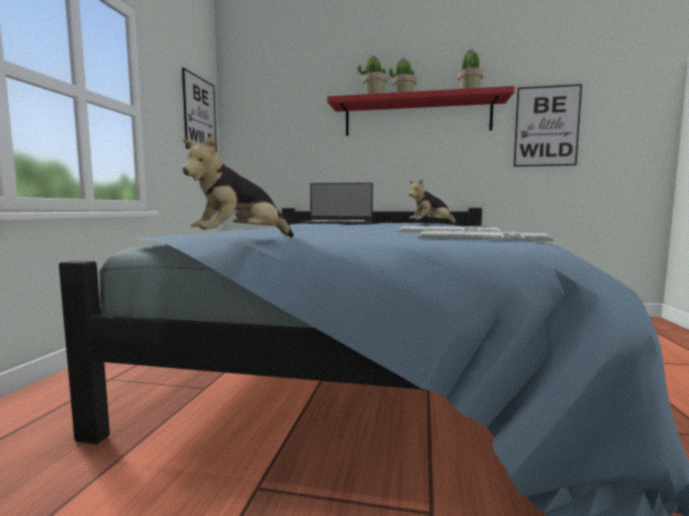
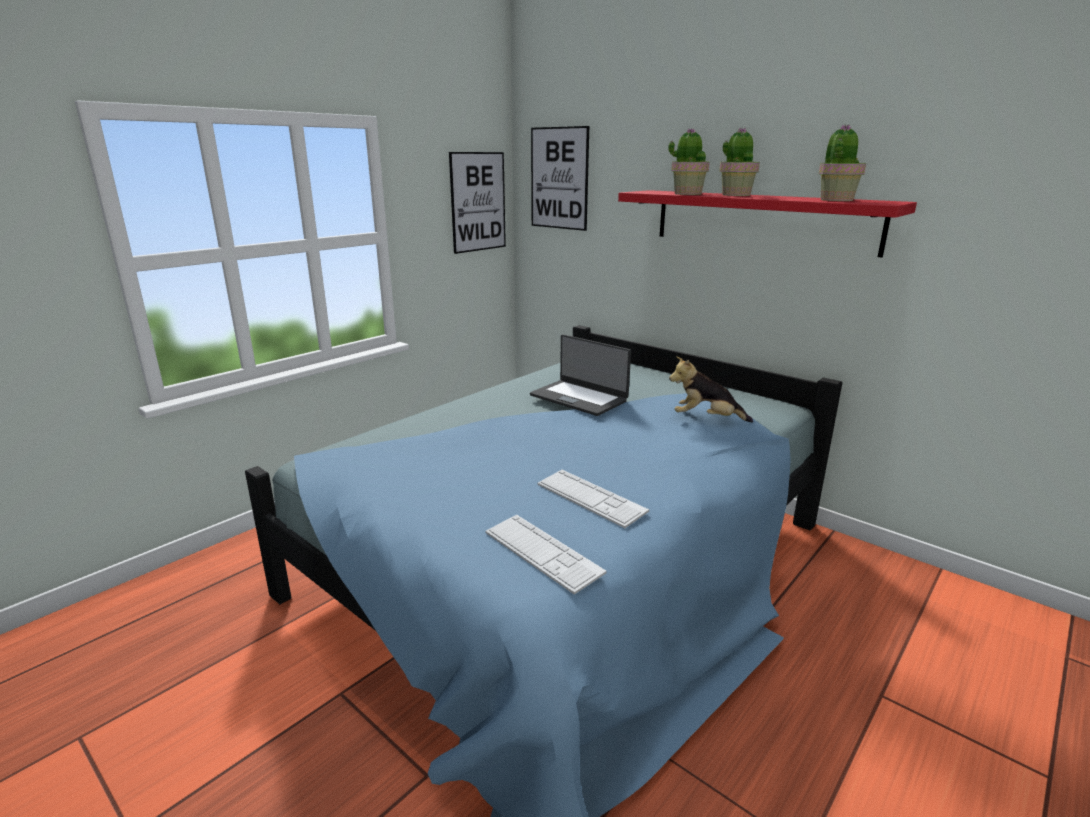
camera: 30 degrees right, 15 degrees up
plush toy [182,135,294,237] -> none
picture [514,84,582,167] -> picture moved to [531,126,589,231]

